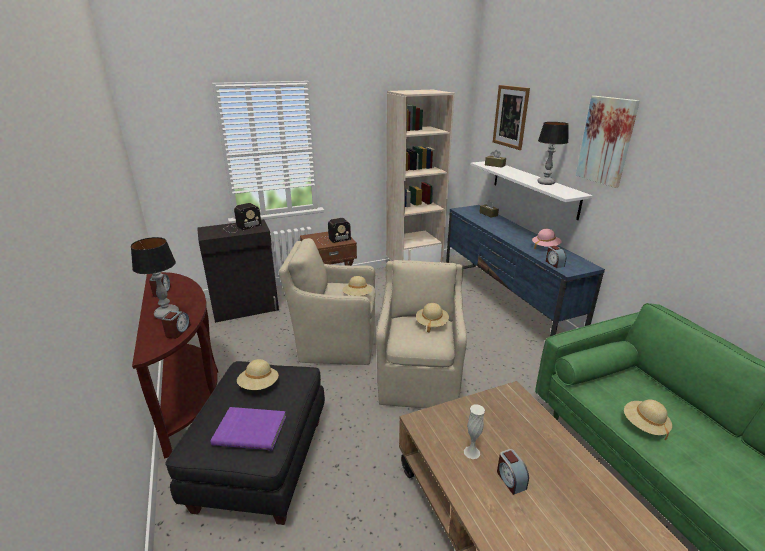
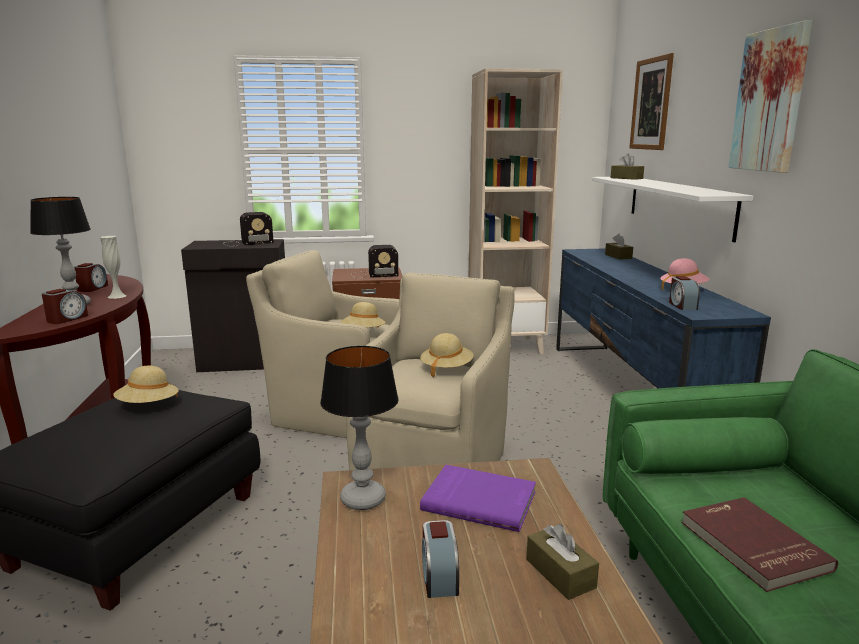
camera: 15 degrees right, 10 degrees down
purple book [211,407,286,450] -> purple book moved to [420,465,536,532]
white vase [464,404,485,459] -> white vase moved to [100,236,127,299]
table lamp [537,122,569,185] -> table lamp moved to [320,346,399,510]
beige hat [624,399,672,440] -> red book [681,497,838,592]
none -> brown tissue box [526,524,599,600]

